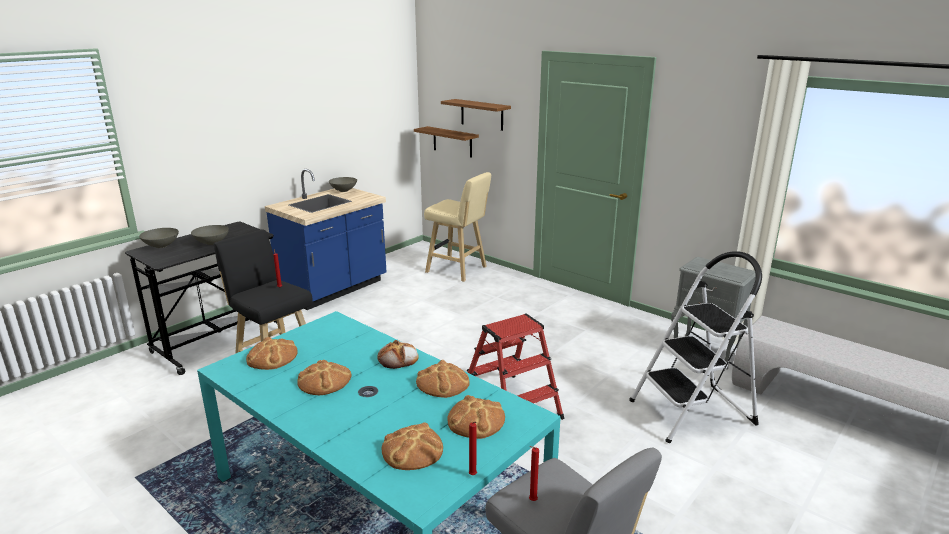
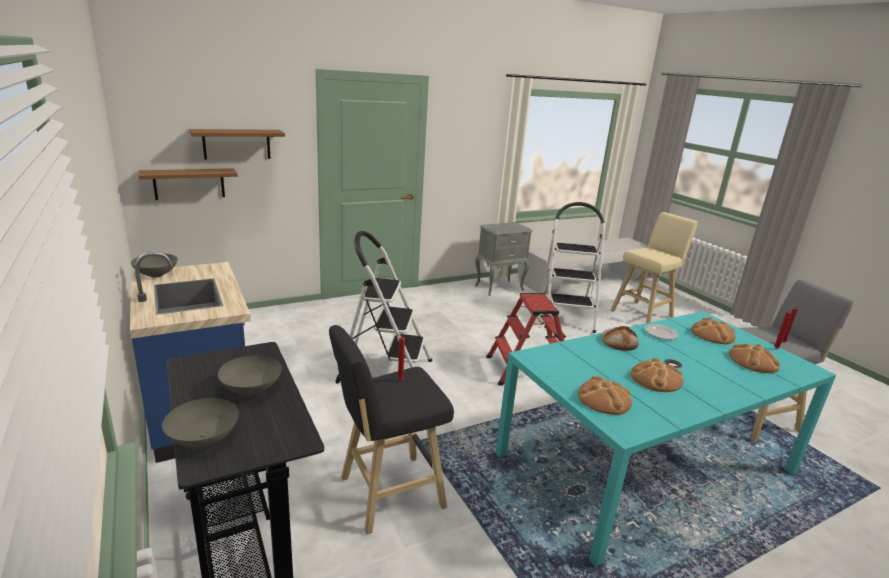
camera: 70 degrees left, 0 degrees up
bread [416,360,470,398] -> plate [644,324,679,340]
beige stool [424,172,491,282] -> beige stool moved to [610,212,697,323]
none -> step ladder [335,231,433,384]

